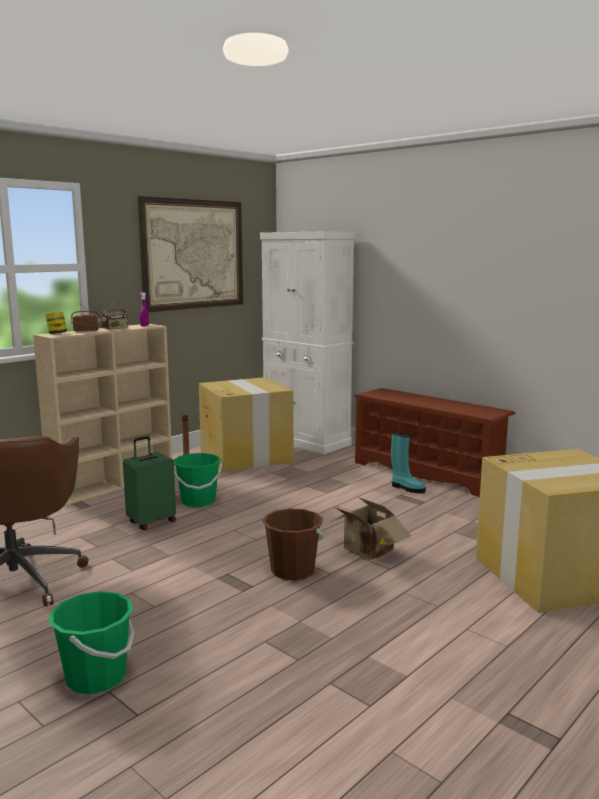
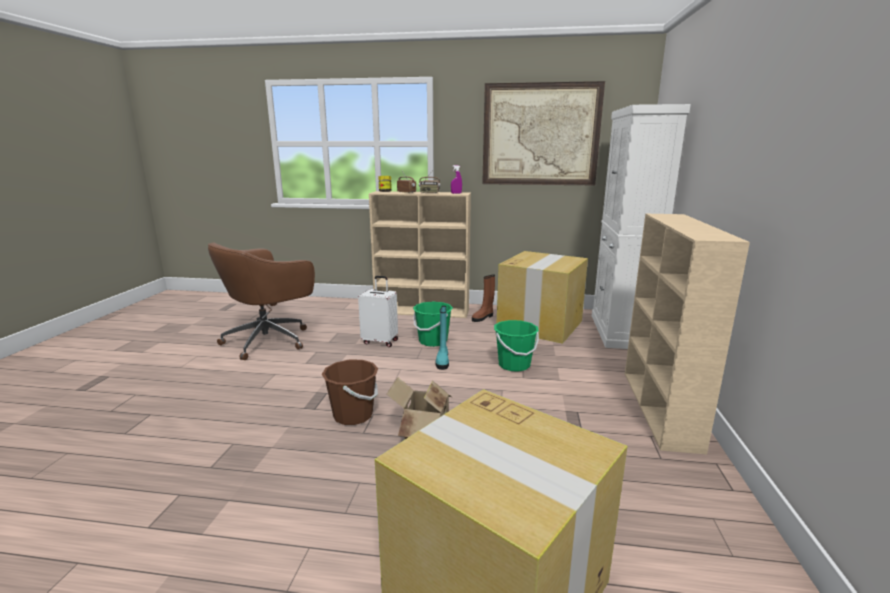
camera: 55 degrees right, 5 degrees up
green bucket [49,591,134,694] -> green bucket moved to [494,320,539,372]
green suitcase [123,436,176,530] -> white suitcase [358,276,398,347]
brown shoe rack [354,388,516,497] -> beige bookcase [625,214,750,454]
turquoise boot [391,432,426,493] -> turquoise boot moved to [435,306,449,370]

